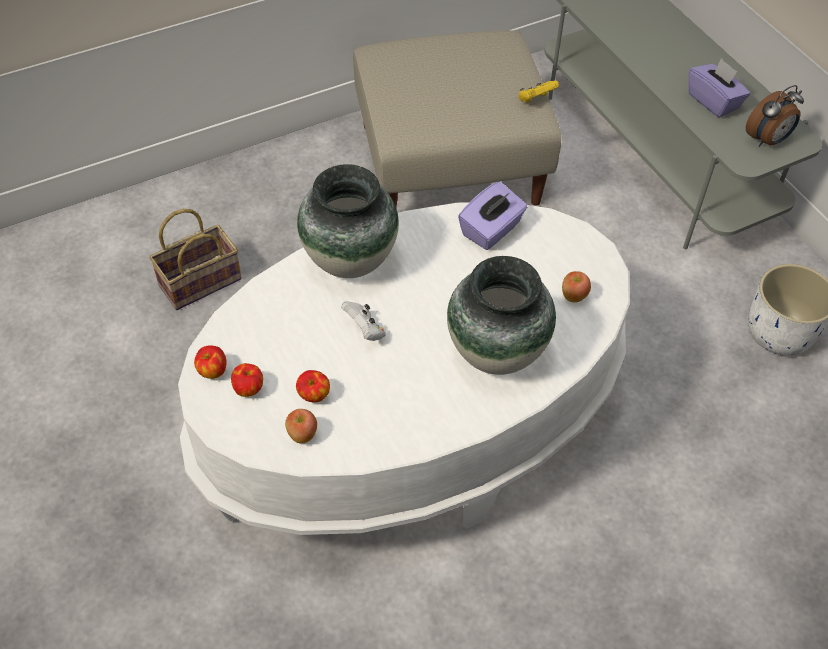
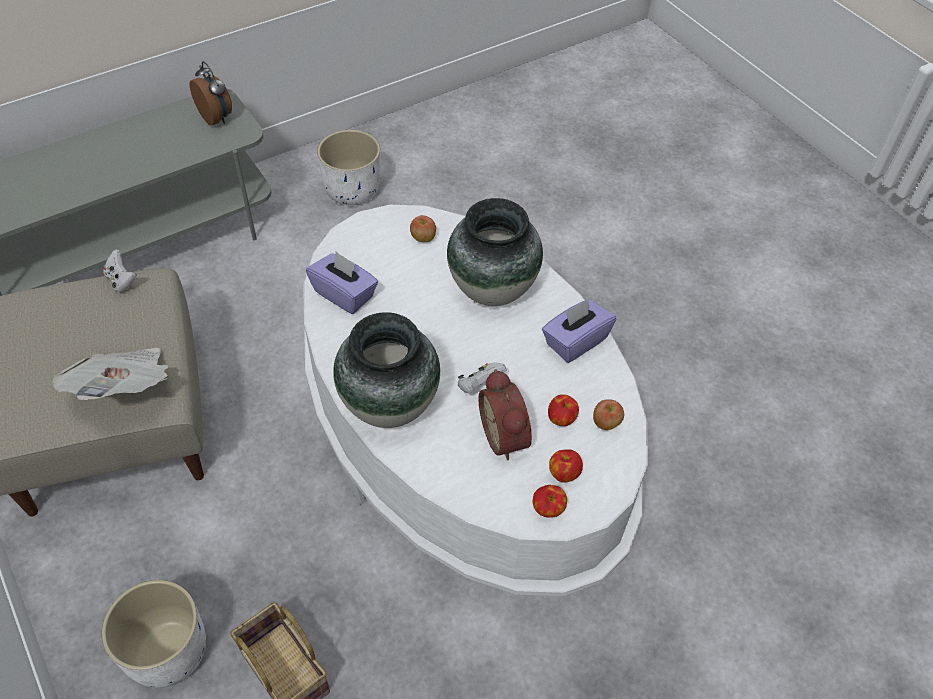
camera: 95 degrees left, 0 degrees up
yellow game controller [518,81,559,103] -> white game controller [103,249,137,293]
purple tissue box [688,58,750,118] -> purple tissue box moved to [542,299,616,363]
none -> newspaper [52,347,169,400]
none -> white planter [102,580,206,688]
none -> alarm clock [478,369,532,460]

